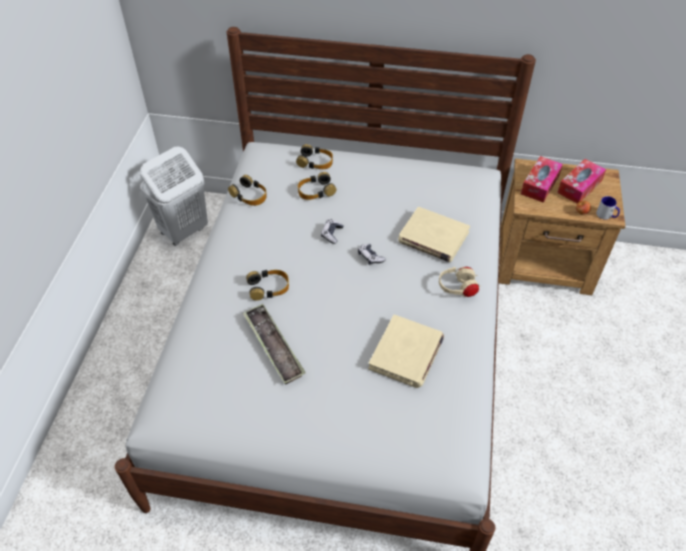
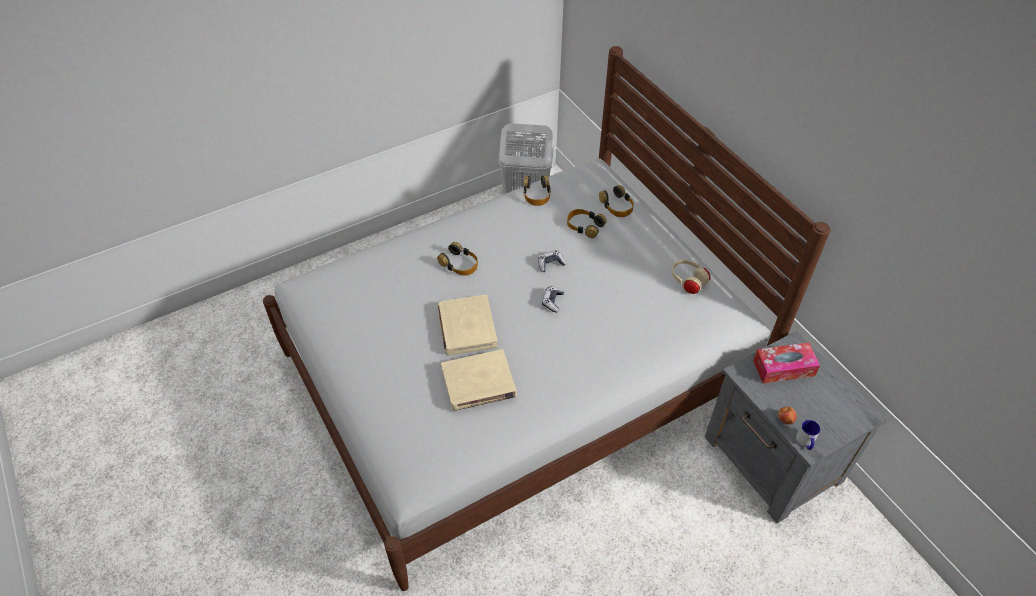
camera: 50 degrees right, 0 degrees up
tray [243,304,306,385] -> none
beige book [398,207,470,262] -> beige book moved to [437,295,498,355]
beige headphones [439,267,481,297] -> beige headphones moved to [671,260,710,294]
brown nightstand [499,158,626,295] -> grey nightstand [705,331,887,523]
tissue box [557,159,606,203] -> none

